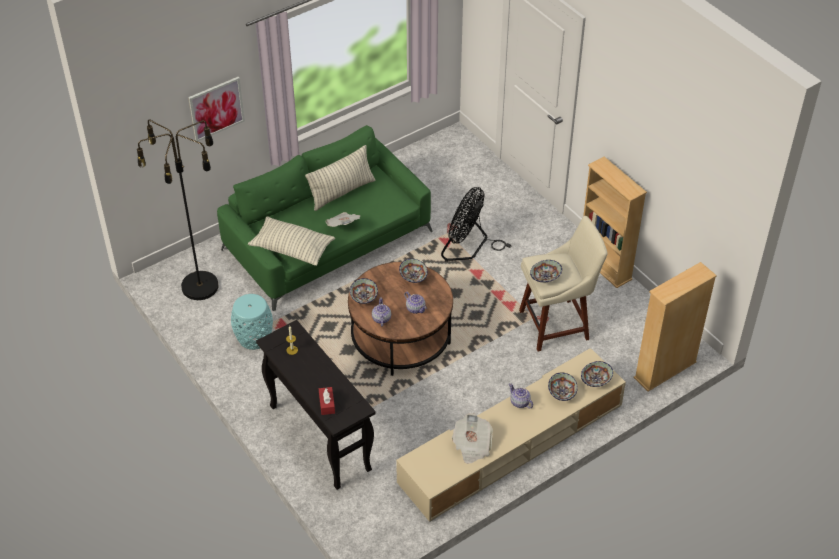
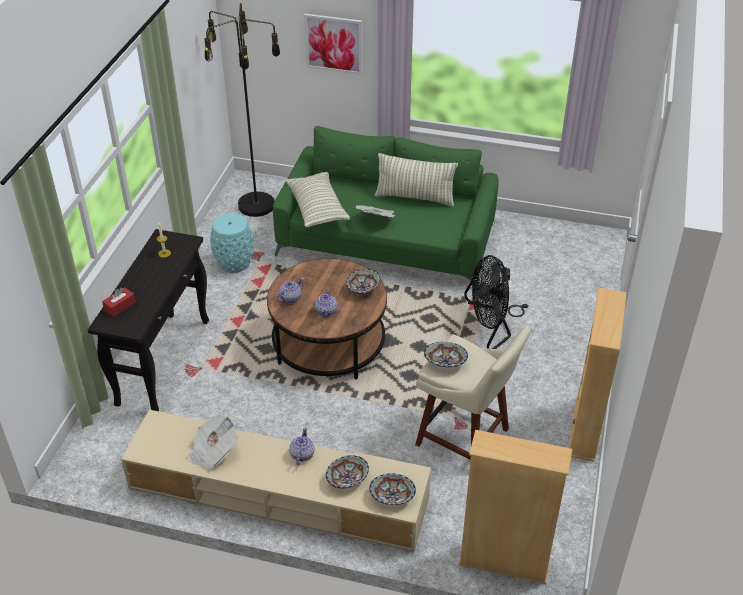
camera: 50 degrees right, 5 degrees down
bowl [350,278,378,304] -> none
black fan [441,187,512,262] -> black fan turned 90 degrees counterclockwise [464,255,529,349]

